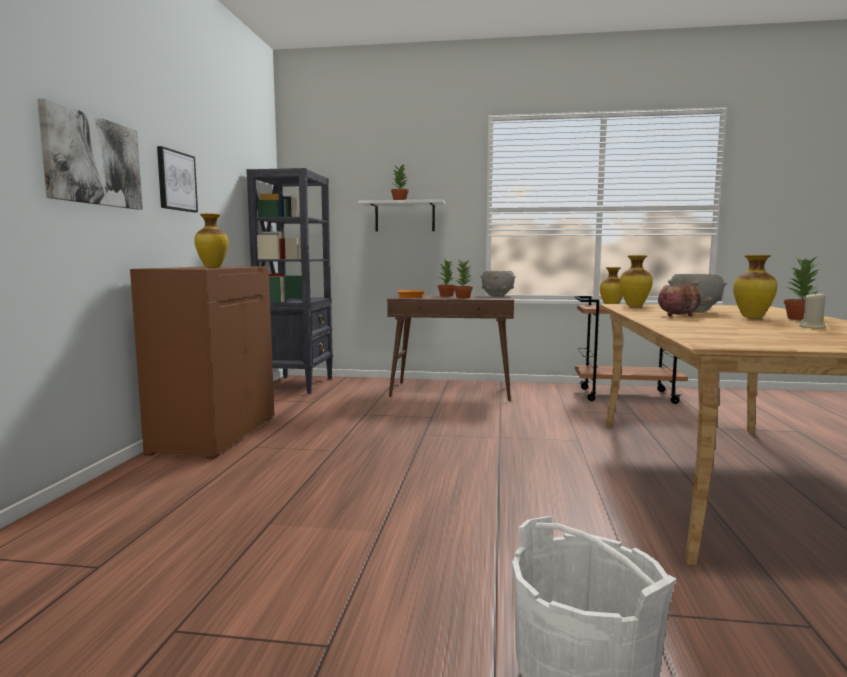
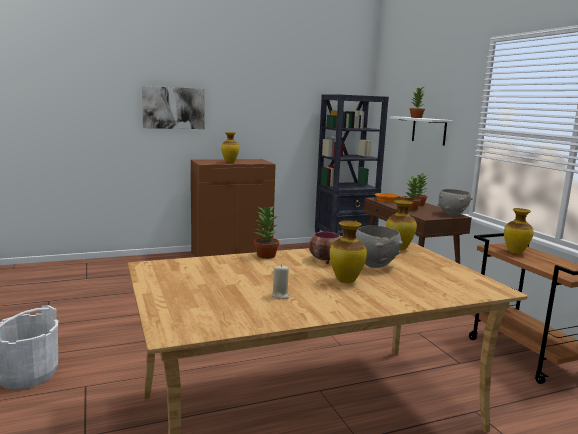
camera: 60 degrees right, 5 degrees up
picture [157,146,198,212] -> none
potted plant [784,257,819,320] -> potted plant moved to [254,206,280,259]

